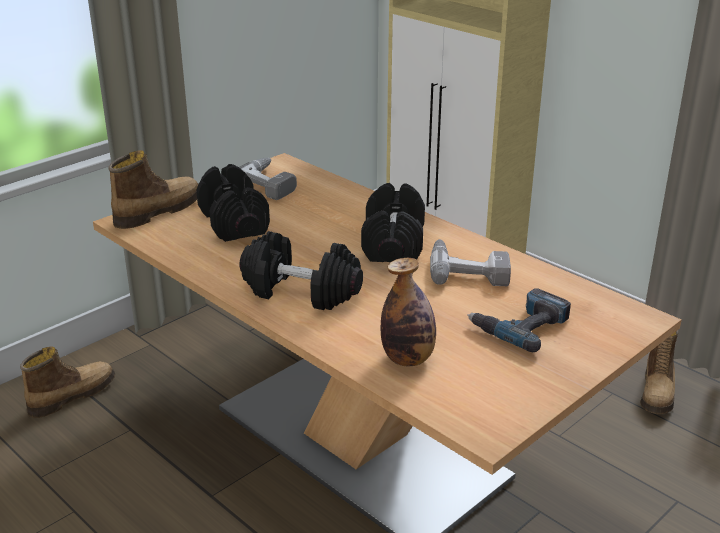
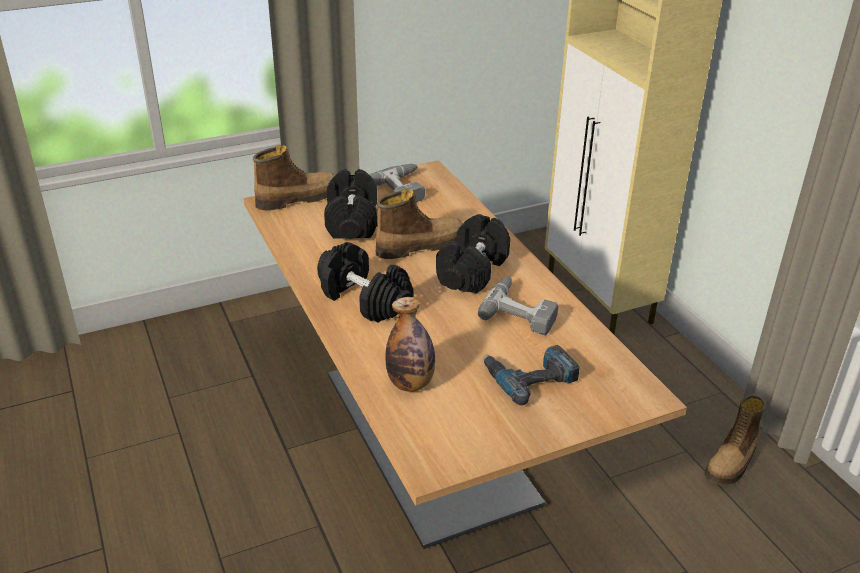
camera: 20 degrees right, 5 degrees up
boot [20,347,115,418] -> boot moved to [376,190,463,259]

